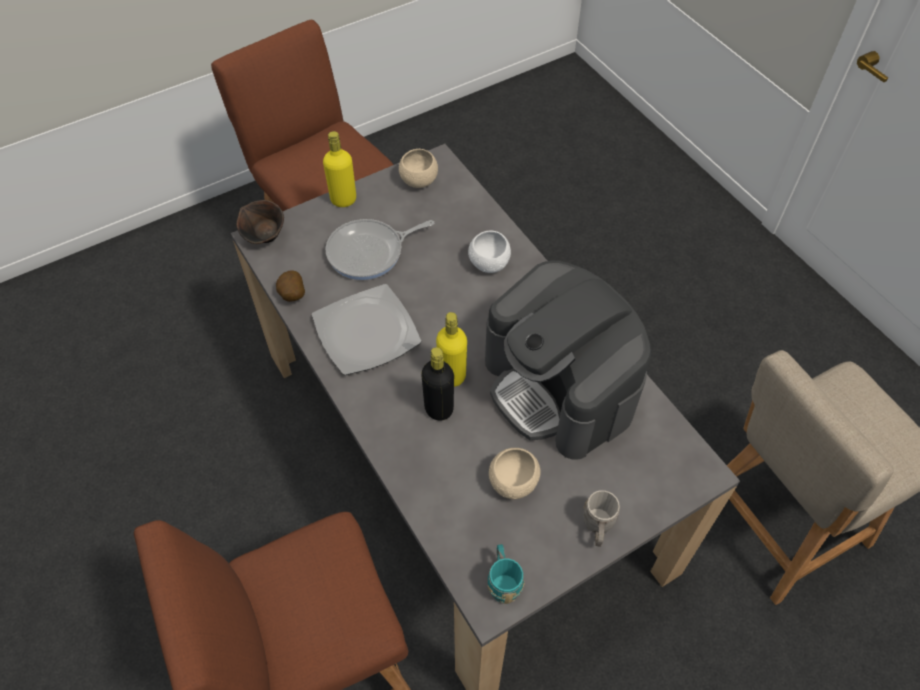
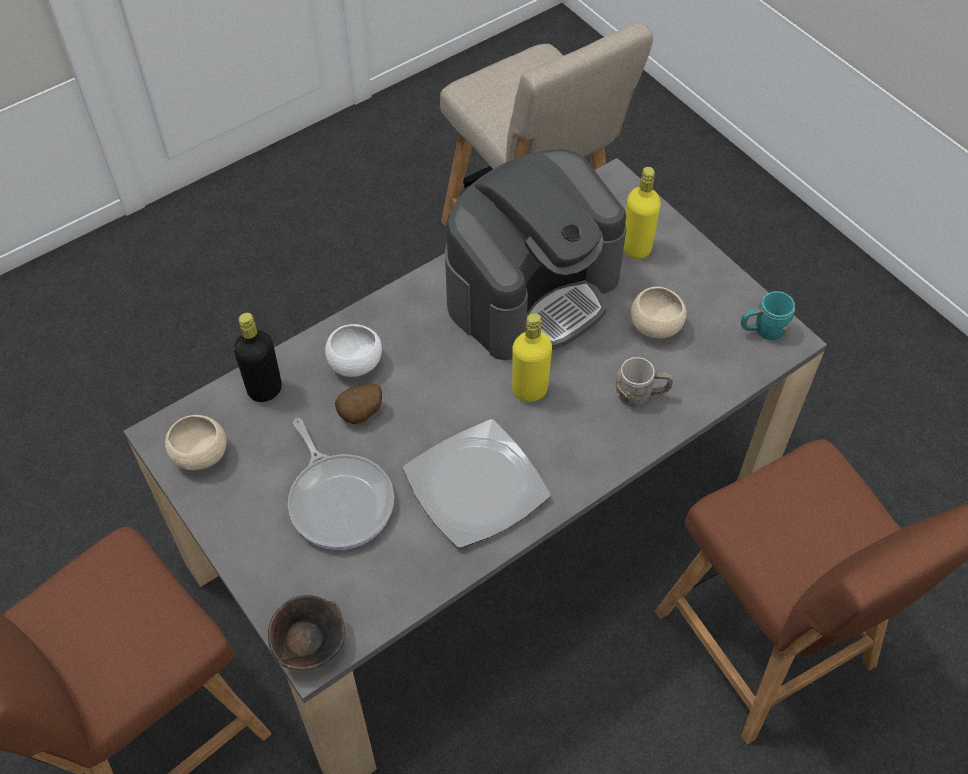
camera: 95 degrees left, 0 degrees up
potato [276,270,305,302] -> potato moved to [335,384,382,424]
yellow bottle [323,131,356,207] -> yellow bottle moved to [624,167,661,259]
black bottle [421,347,454,421] -> black bottle moved to [234,313,282,402]
grey mug [583,490,620,547] -> grey mug moved to [616,357,673,407]

